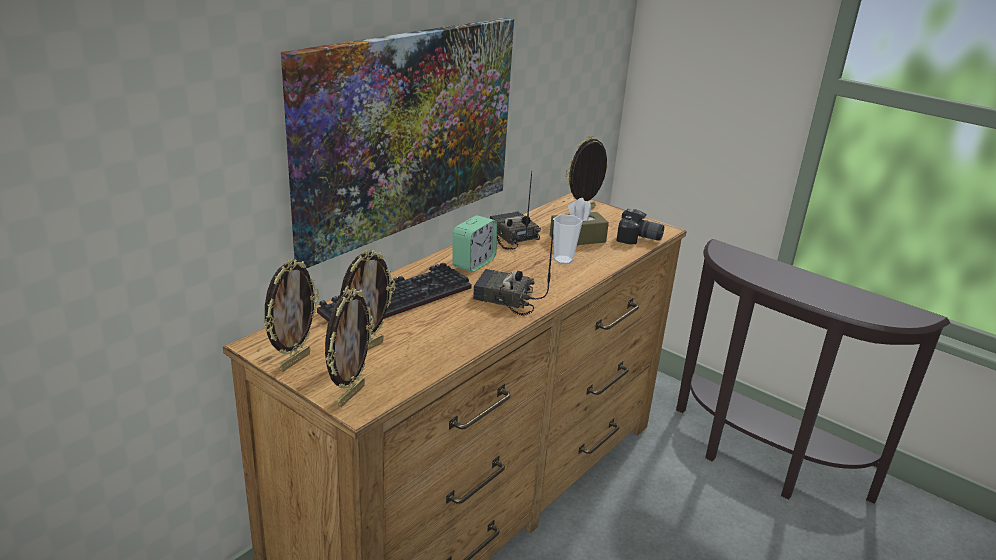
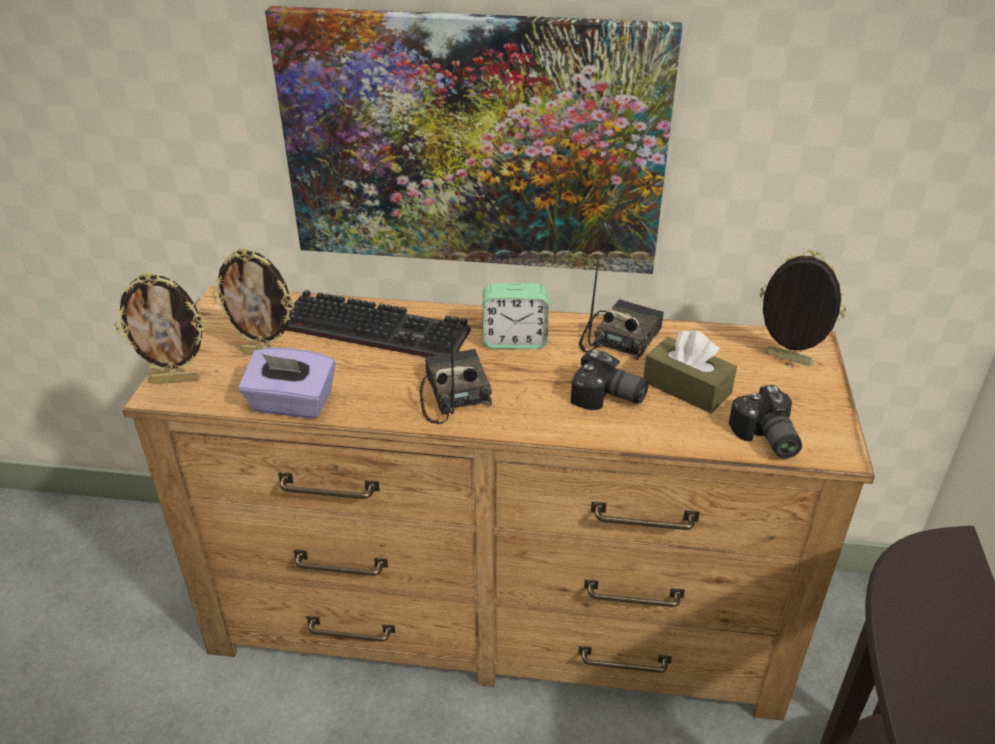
camera: 60 degrees right, 10 degrees up
picture frame [264,259,319,372] -> none
cup [553,214,583,264] -> camera [571,350,649,410]
none -> purple tissue box [239,348,335,418]

